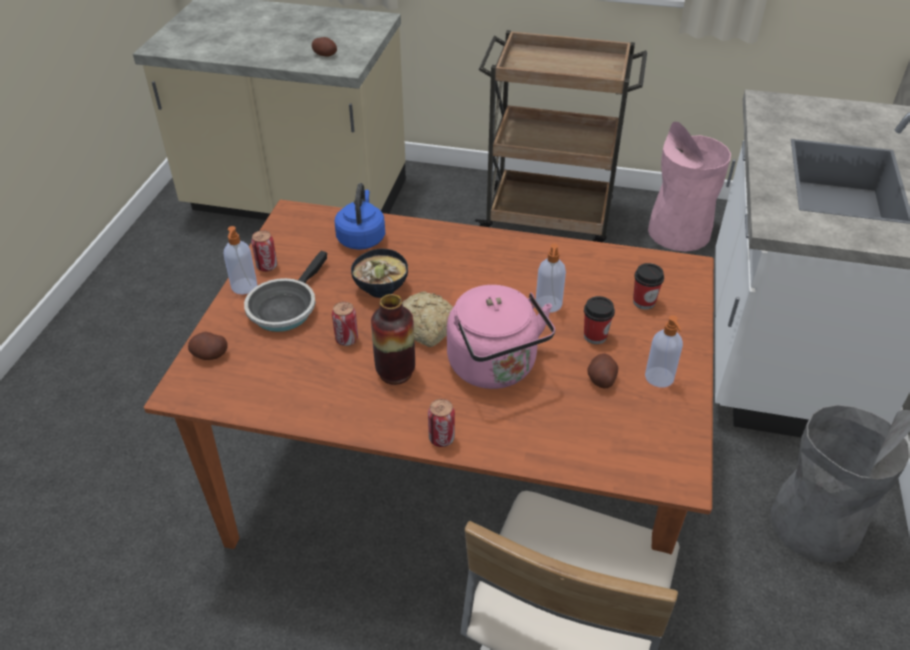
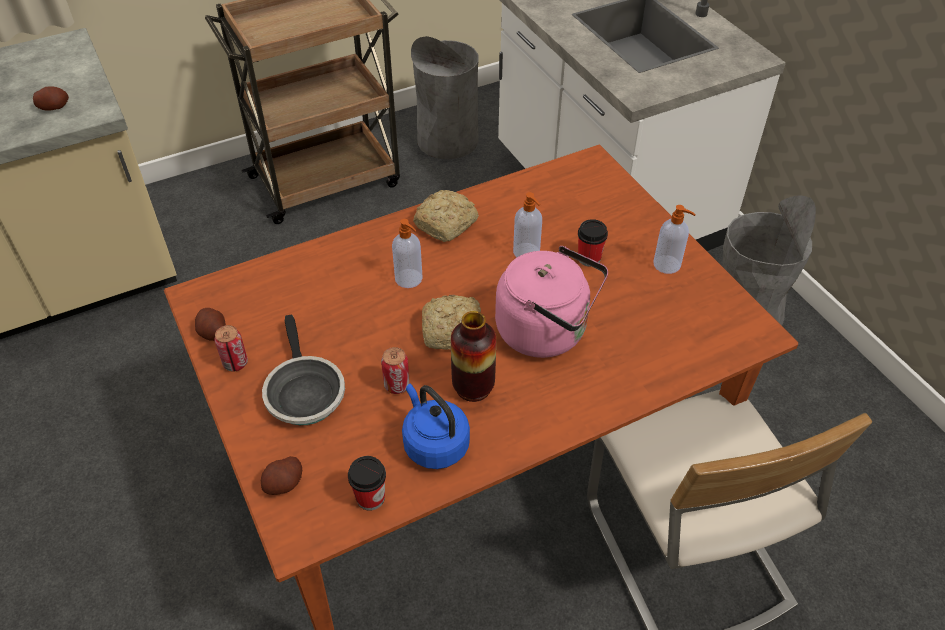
camera: 40 degrees left, 5 degrees up
soap dispenser [224,226,257,294] -> soap dispenser moved to [392,219,423,288]
blue kettle [335,183,385,250] -> blue kettle moved to [402,384,470,469]
bowl [351,249,408,298] -> none
can [428,399,455,447] -> none
potato [587,353,618,389] -> potato moved to [195,308,226,341]
cup [633,263,664,310] -> cup moved to [348,456,386,511]
pink trash can [648,122,731,252] -> grey trash can [411,36,479,159]
none -> bread [413,190,479,242]

